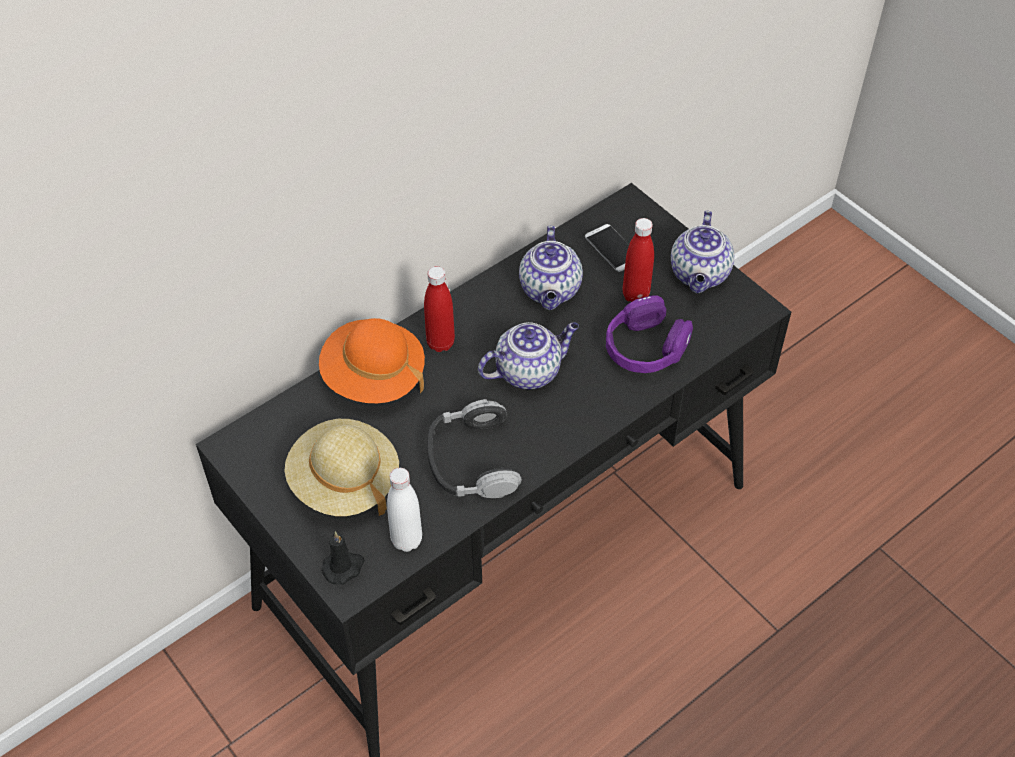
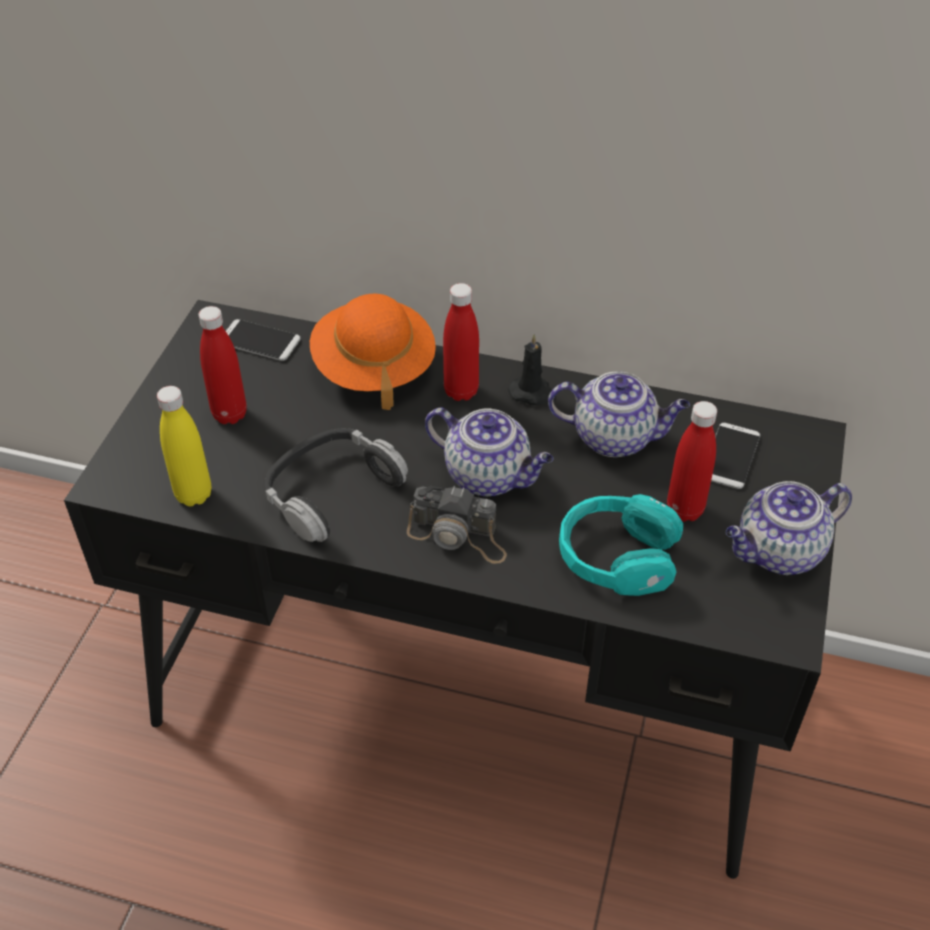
camera: 55 degrees right, 5 degrees down
beige hat [285,419,399,516] -> red bottle [198,306,247,424]
black candle [322,531,365,585] -> black candle moved to [509,334,556,405]
white bottle [387,468,422,552] -> yellow bottle [157,386,211,506]
teapot [519,225,583,310] -> teapot turned 135 degrees counterclockwise [548,371,690,457]
purple headphones [606,295,693,373] -> turquoise headphones [559,494,683,596]
none -> phone [226,319,301,361]
none -> camera [407,486,507,564]

